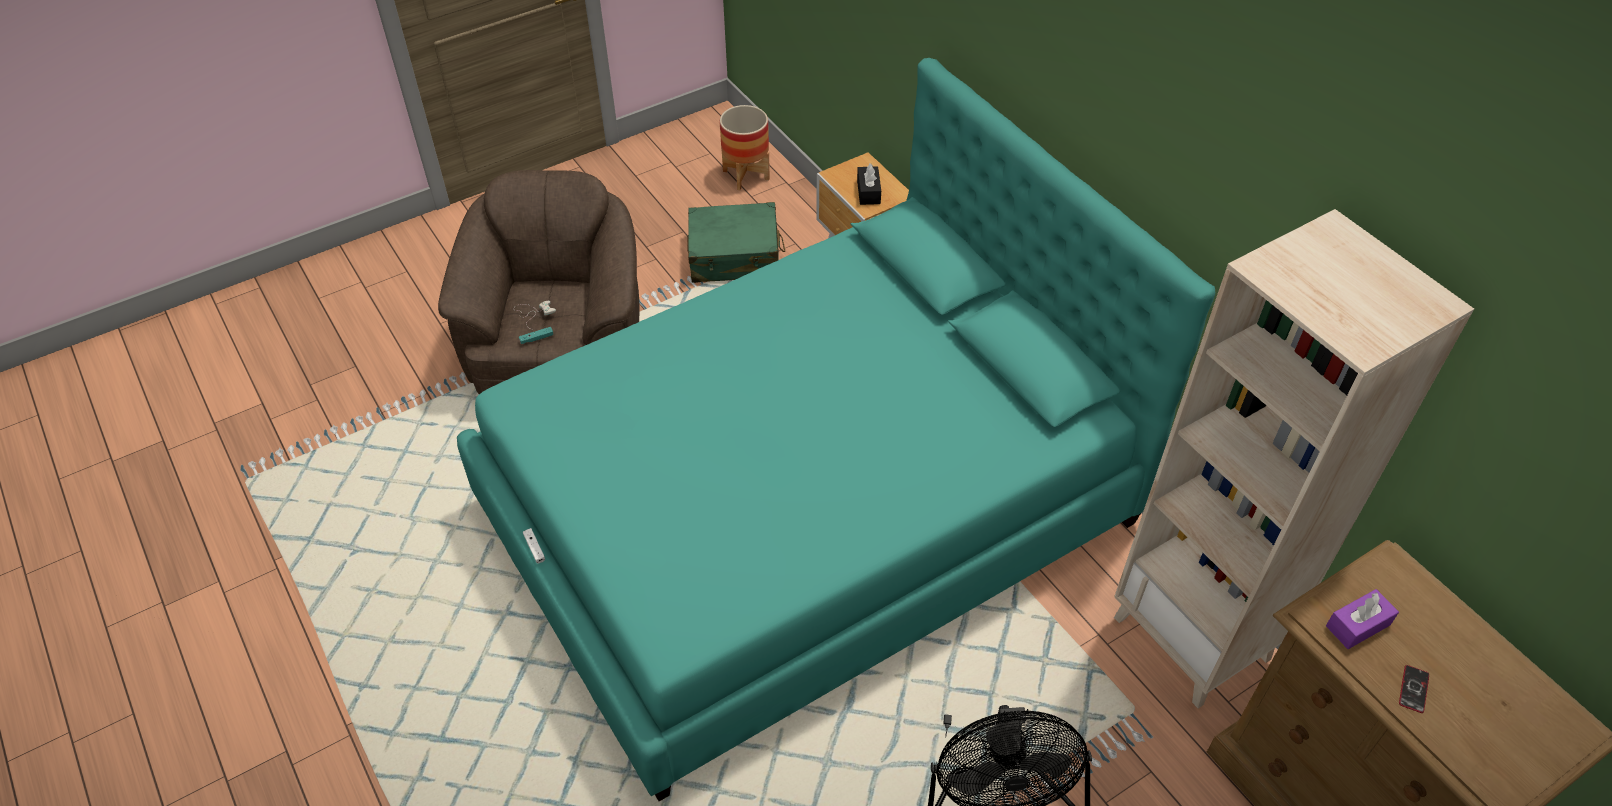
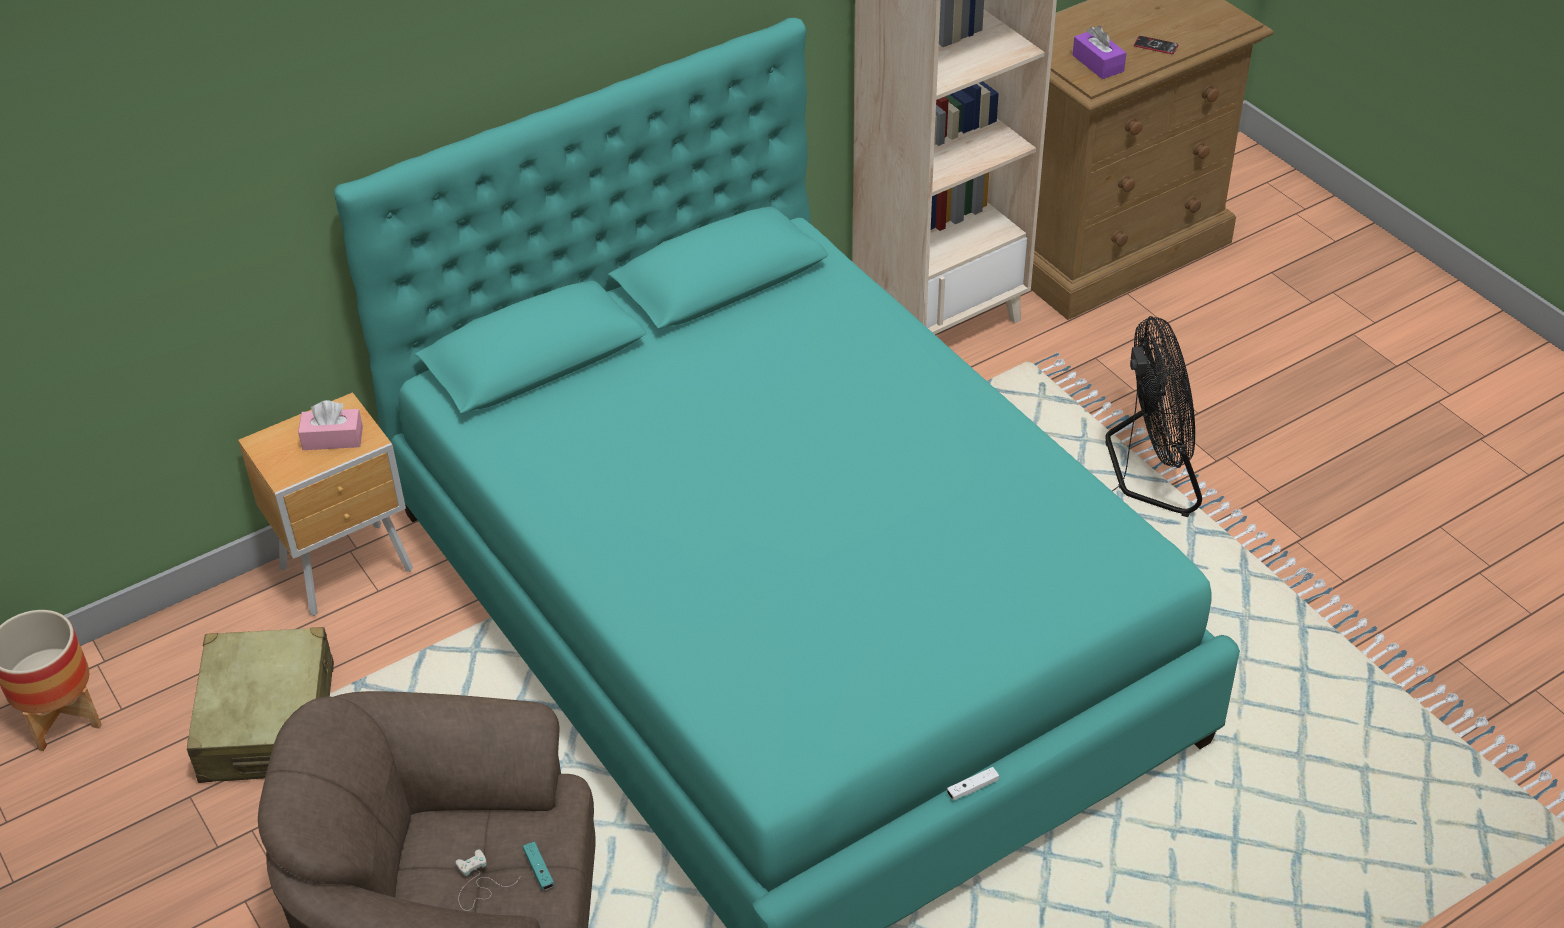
camera: 90 degrees left, 5 degrees down
green suitcase [688,202,785,283] -> beige suitcase [187,627,334,783]
black tissue box [857,163,881,205] -> pink tissue box [298,400,363,450]

